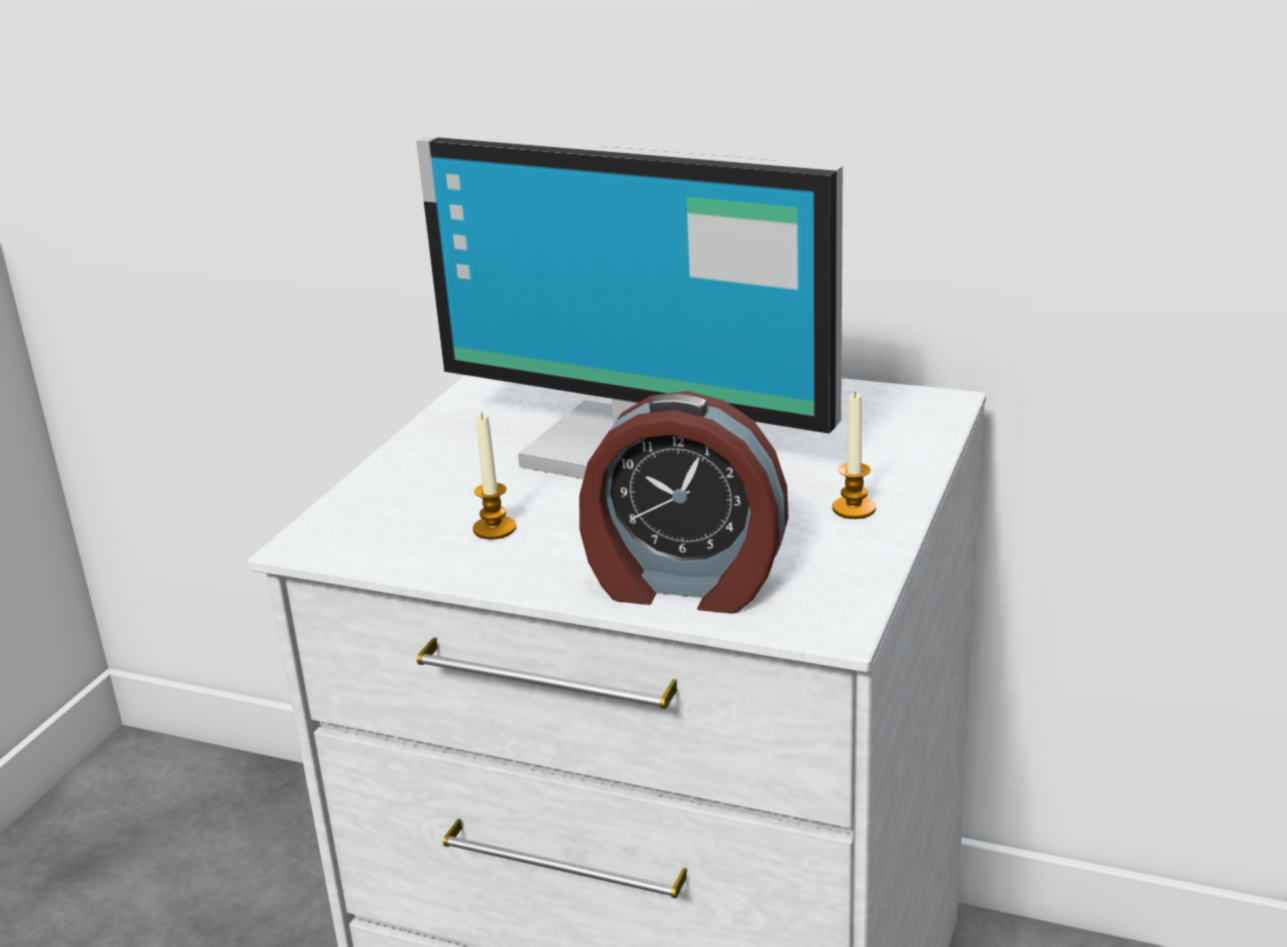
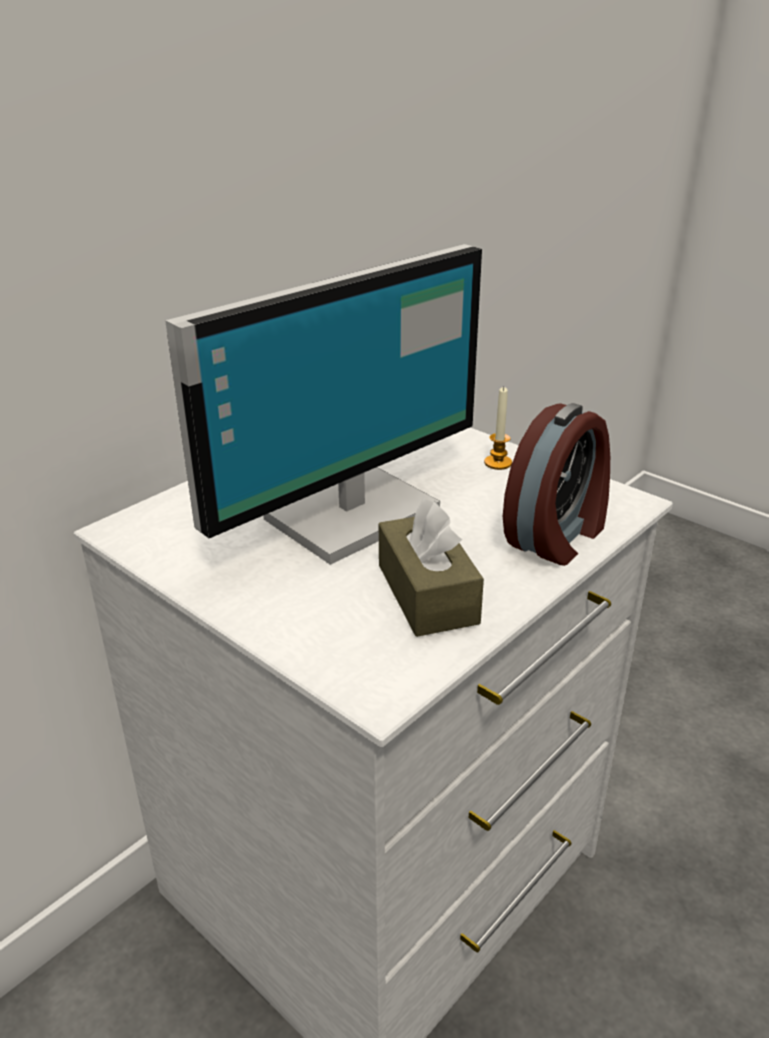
camera: 70 degrees left, 5 degrees up
candle [473,413,516,540] -> brown tissue box [379,499,484,637]

